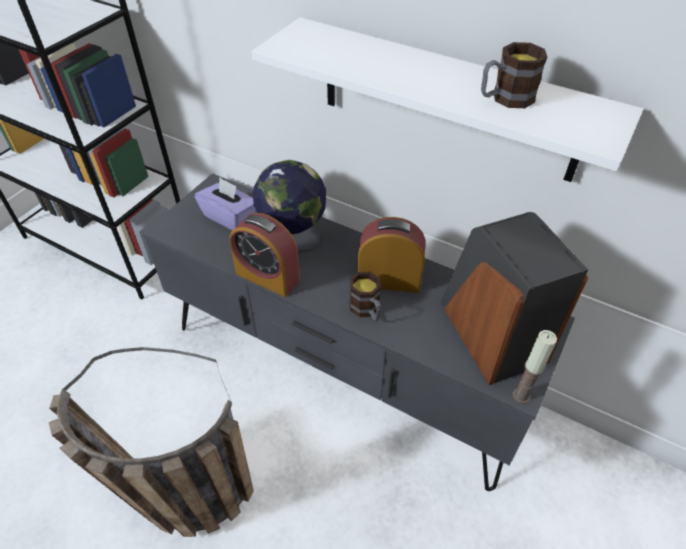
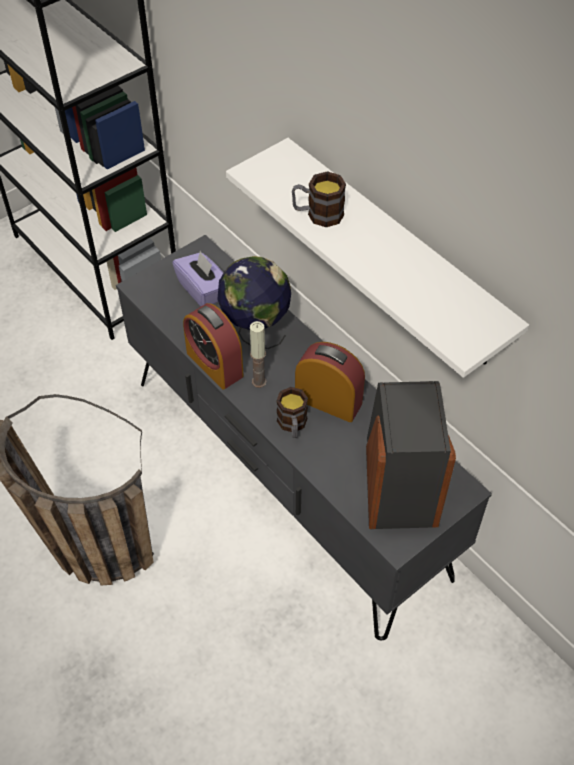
camera: 20 degrees right, 5 degrees up
mug [481,42,547,108] -> mug moved to [292,171,346,227]
candle [513,330,557,404] -> candle moved to [250,321,267,388]

